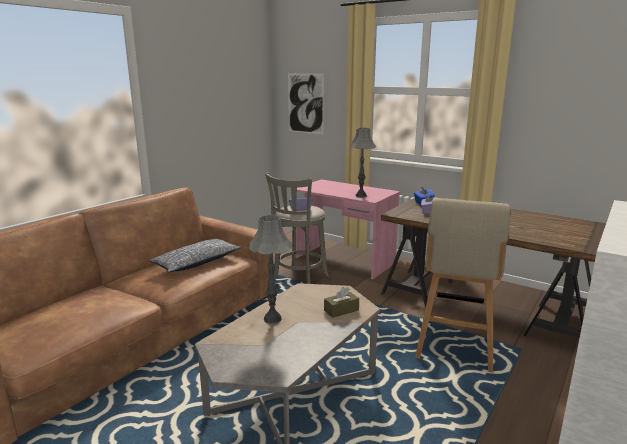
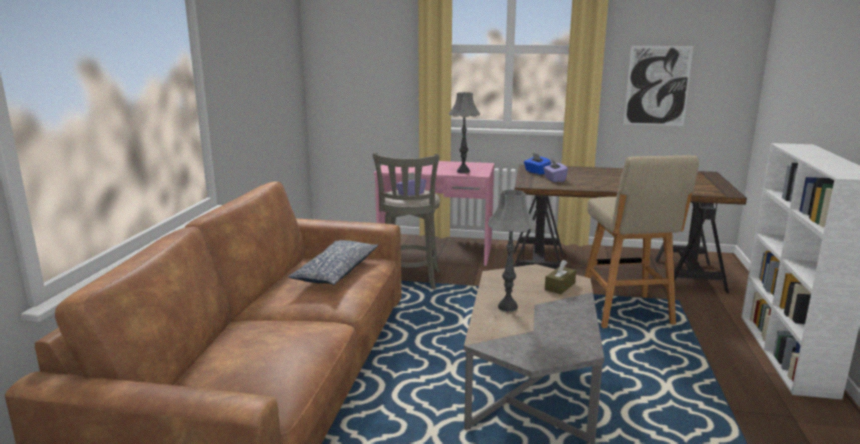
camera: 25 degrees left, 0 degrees up
picture [288,73,324,134] -> picture moved to [624,46,693,126]

